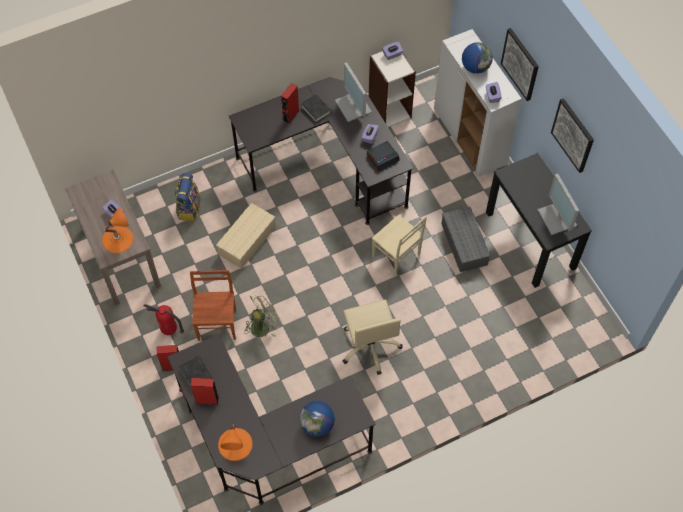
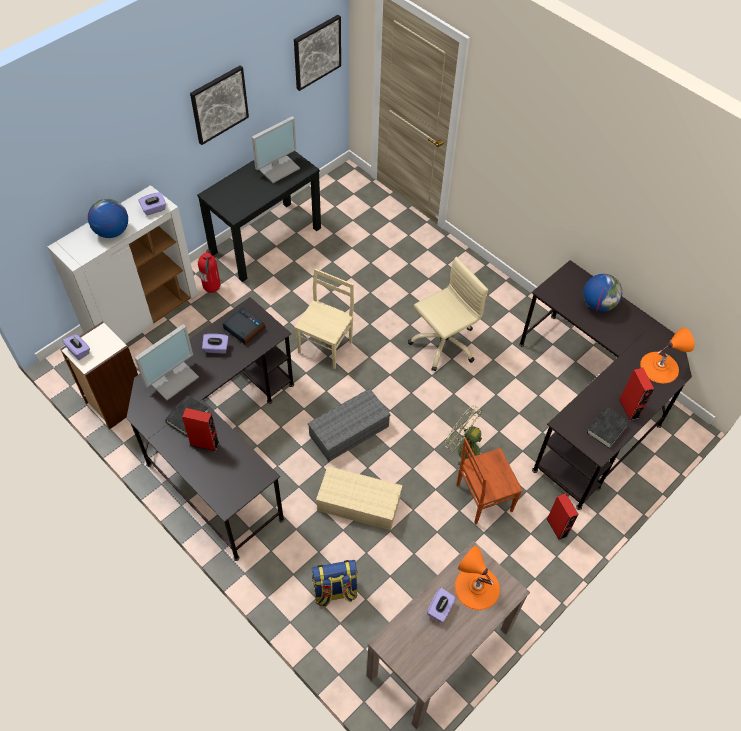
camera: 110 degrees left, 5 degrees down
fire extinguisher [144,304,184,335] -> fire extinguisher moved to [198,249,220,293]
grey storage box [441,207,490,272] -> grey storage box moved to [308,388,391,462]
picture [501,28,539,101] -> picture moved to [294,15,341,91]

